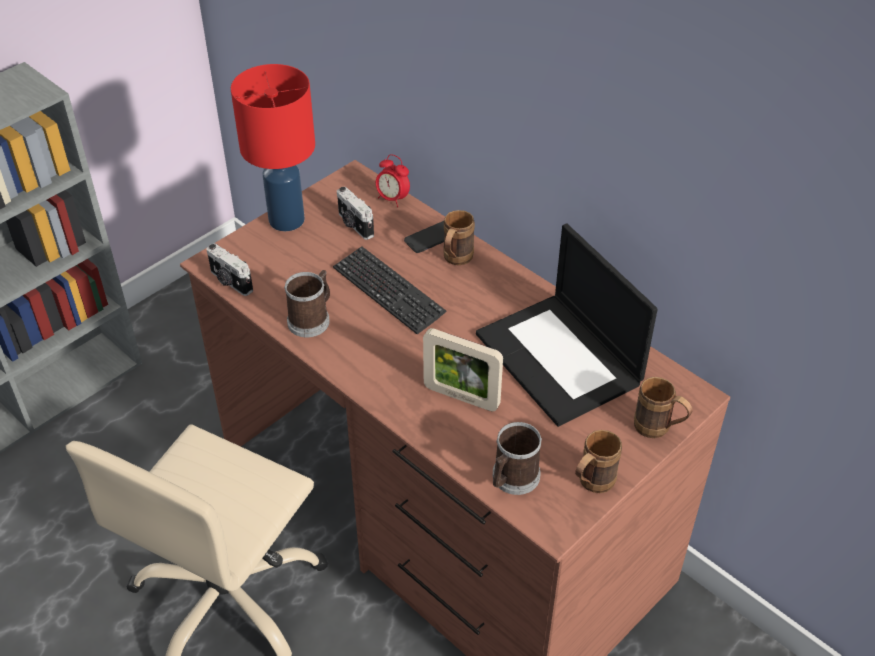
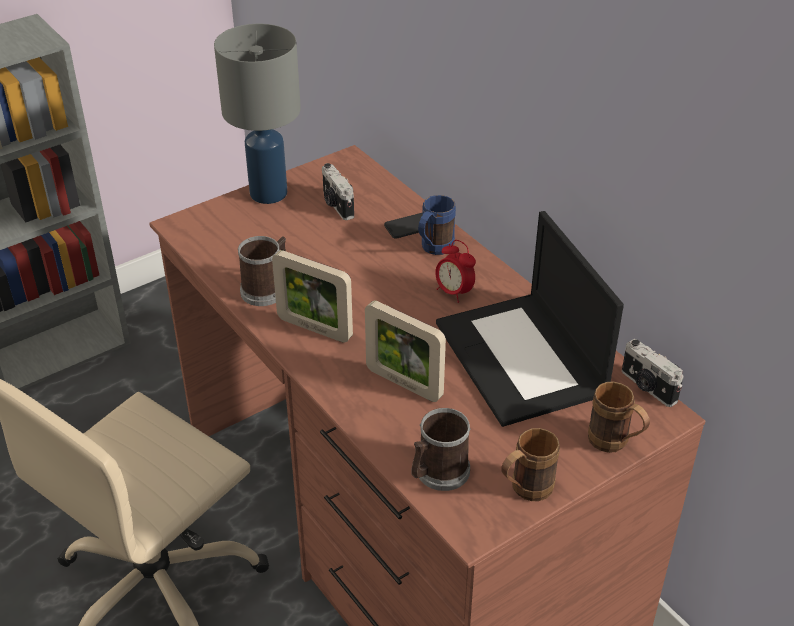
camera: 10 degrees right, 5 degrees down
camera [206,244,253,296] -> camera moved to [622,339,684,407]
red table lamp [231,64,315,231] -> grey table lamp [214,24,301,204]
keyboard [333,246,447,334] -> none
alarm clock [376,154,410,207] -> alarm clock moved to [435,240,476,303]
brown mug [443,210,475,265] -> blue mug [418,195,456,255]
none -> picture frame [272,250,353,343]

